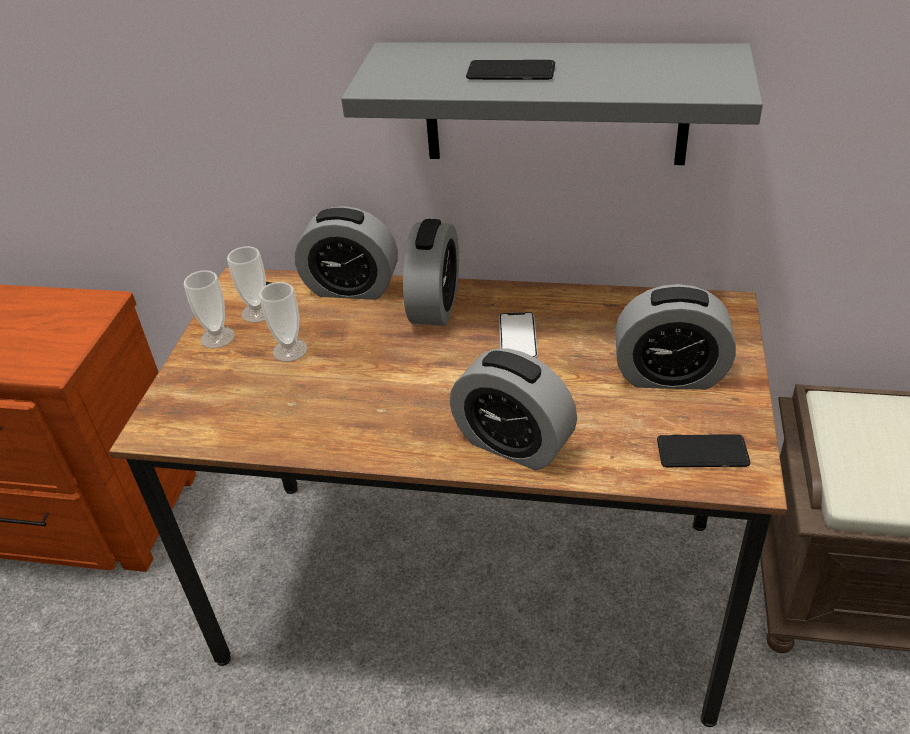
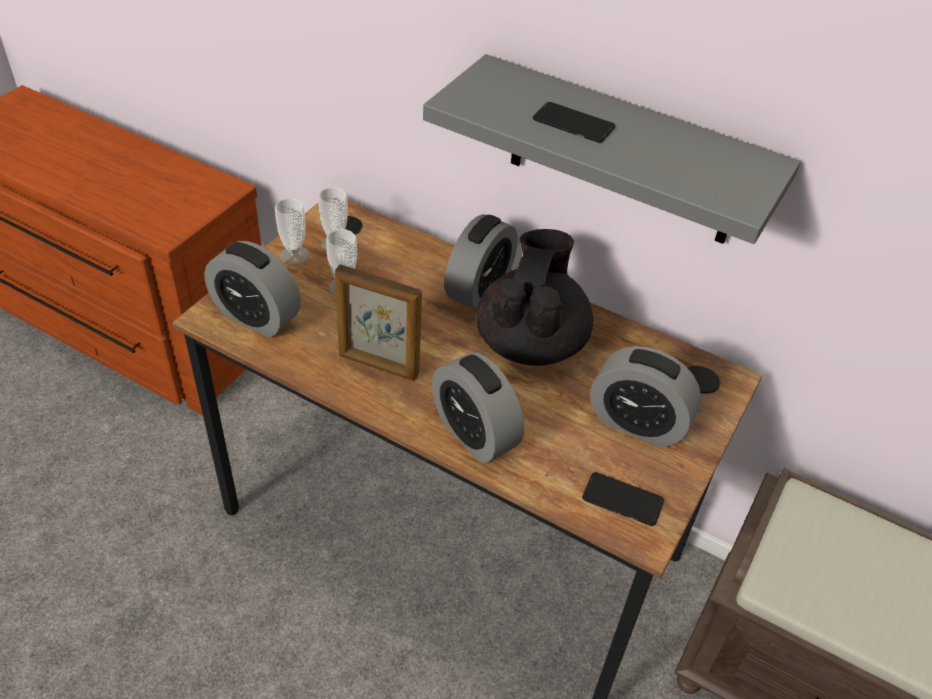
camera: 15 degrees right, 5 degrees up
alarm clock [294,206,398,300] -> alarm clock moved to [204,241,301,337]
phone [499,312,538,358] -> black teapot [476,229,593,366]
none -> picture frame [335,264,422,381]

